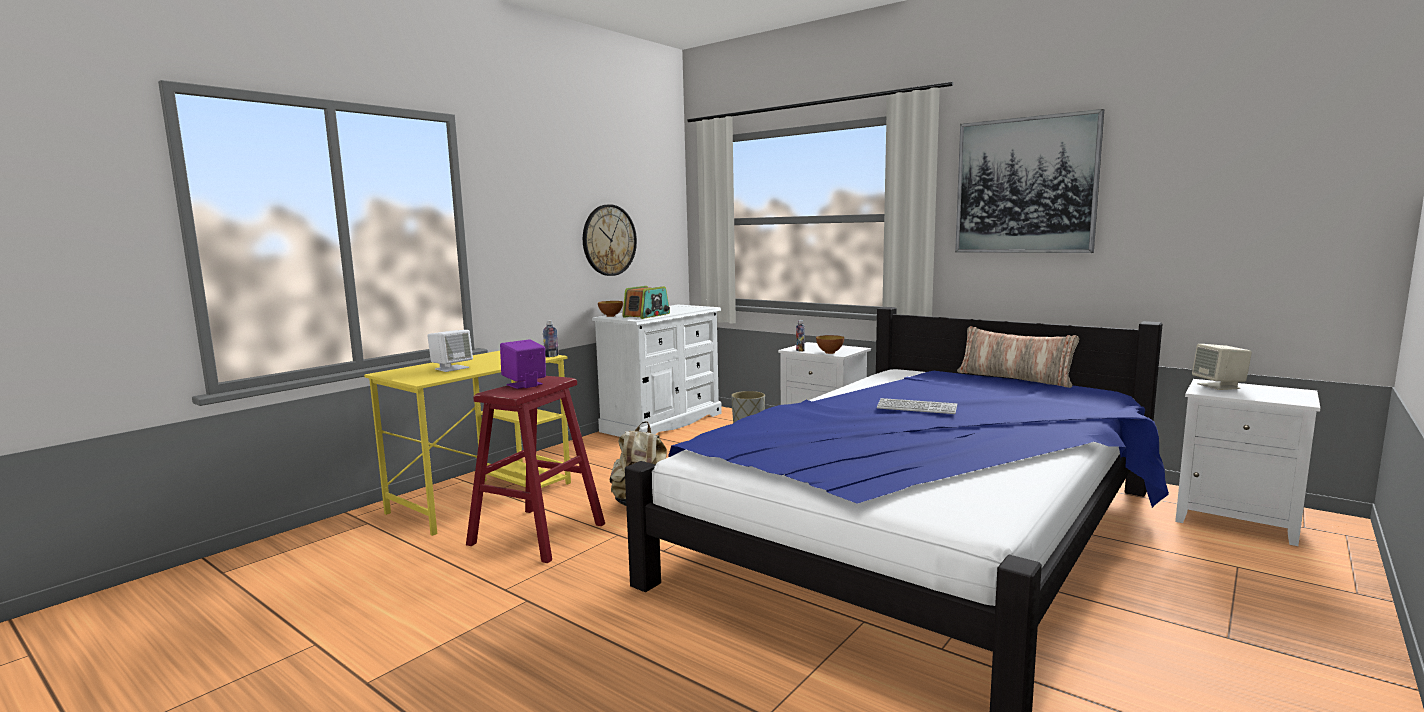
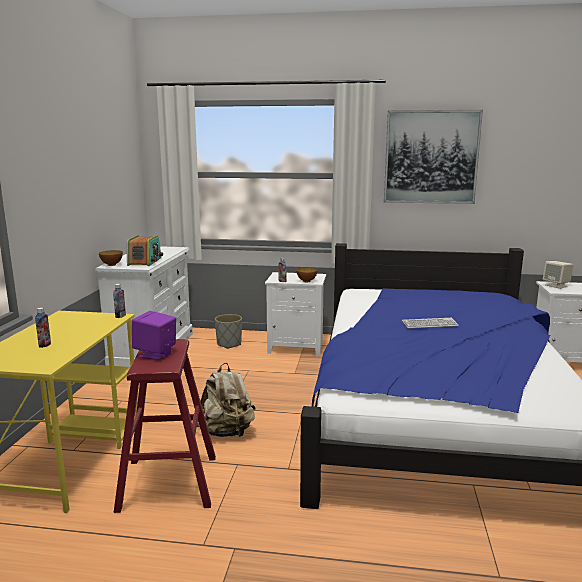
camera: 30 degrees left, 5 degrees up
white speaker [427,330,473,372] -> bottle [35,307,51,348]
wall clock [583,204,637,276] -> none
pillow [957,326,1079,388] -> none

